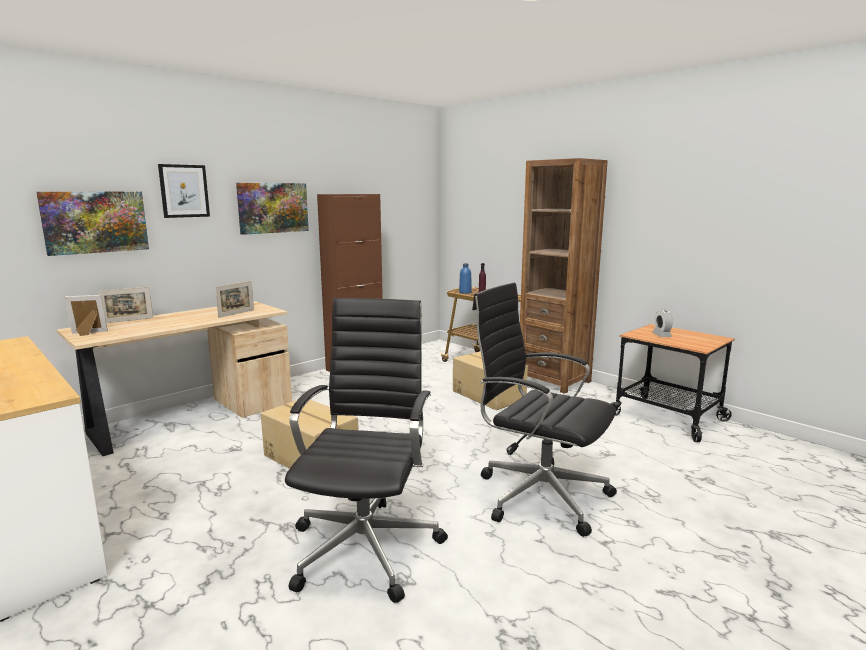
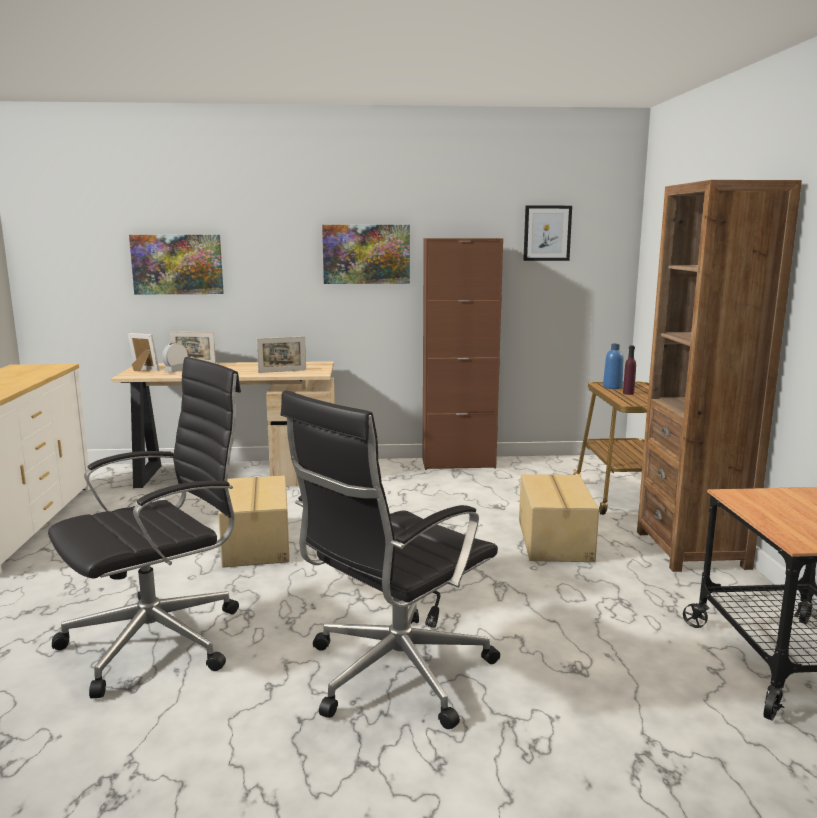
camera: 40 degrees right, 0 degrees up
picture [158,164,210,218] -> picture moved to [523,206,572,261]
black office chair [472,282,617,537] -> black office chair turned 120 degrees counterclockwise [281,390,500,729]
alarm clock [652,309,673,337] -> alarm clock moved to [162,343,188,372]

